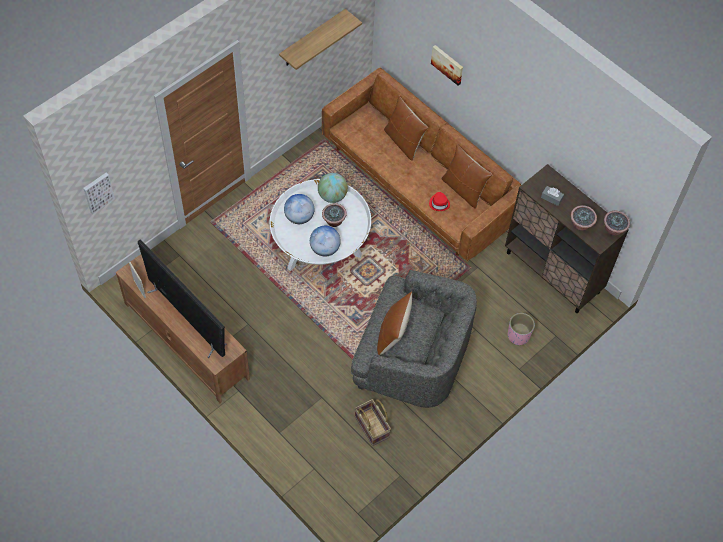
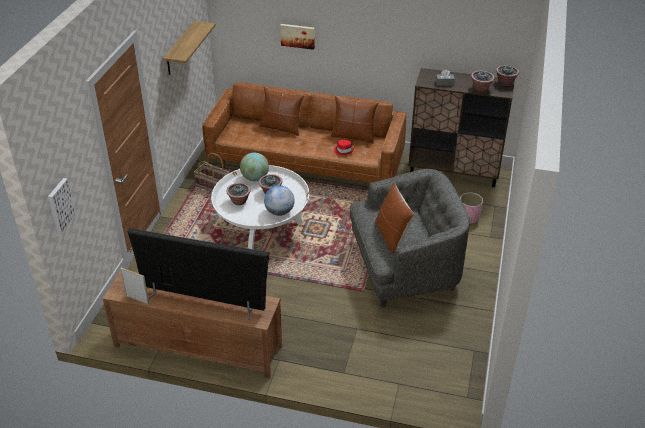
camera: 30 degrees left, 20 degrees down
globe [284,194,314,224] -> potted plant [226,183,251,205]
basket [355,399,391,446] -> basket moved to [194,153,229,192]

